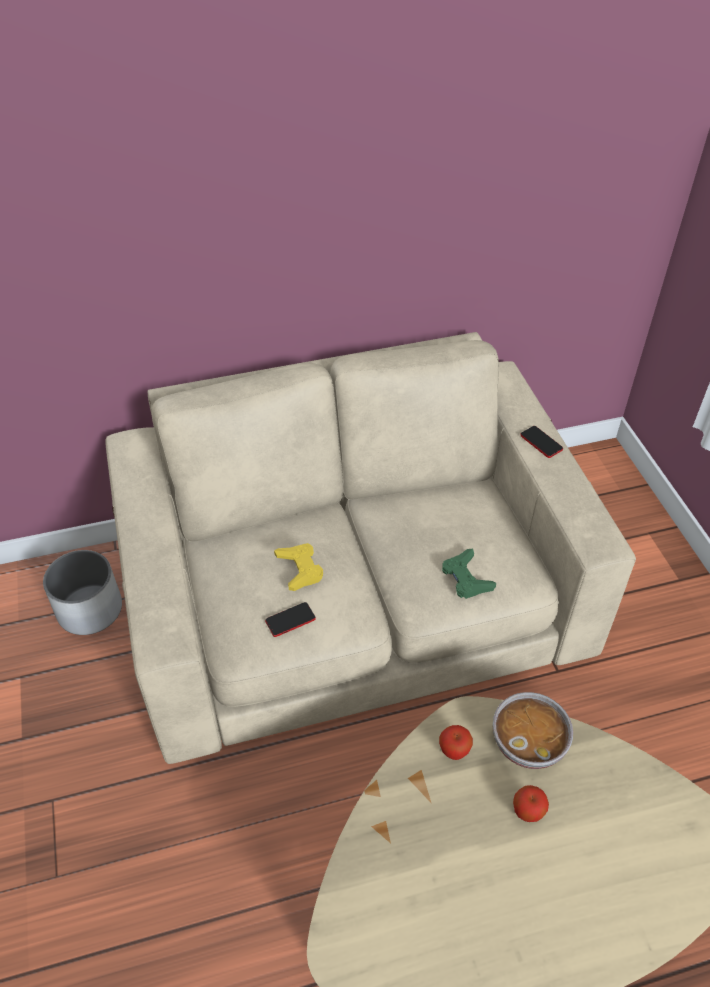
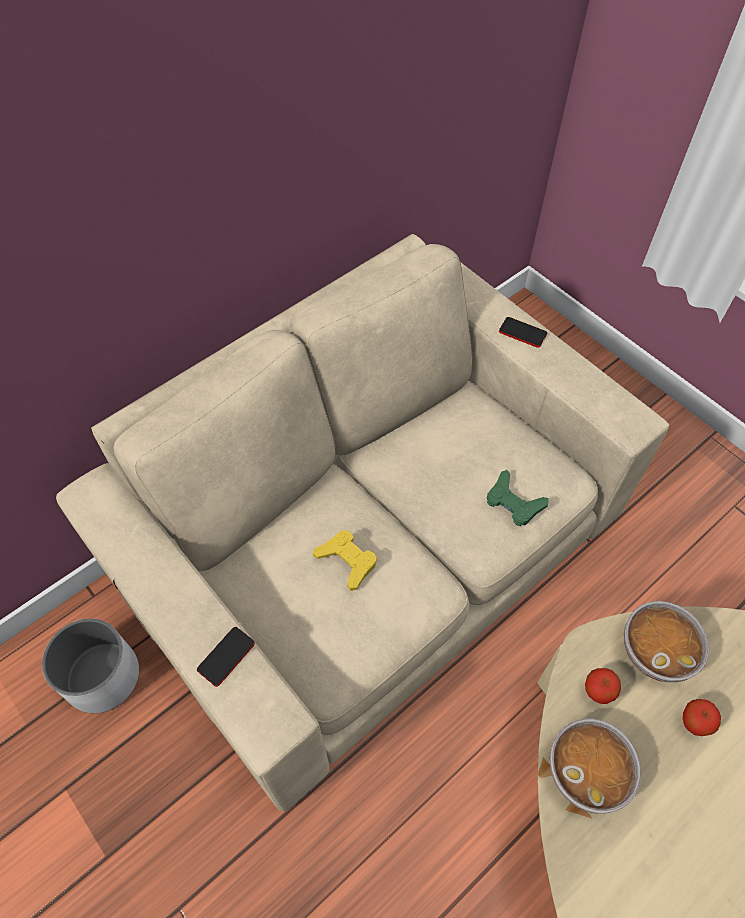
camera: 25 degrees left, 10 degrees up
phone [265,602,316,637] -> phone moved to [197,627,255,687]
none -> bowl [549,719,641,814]

